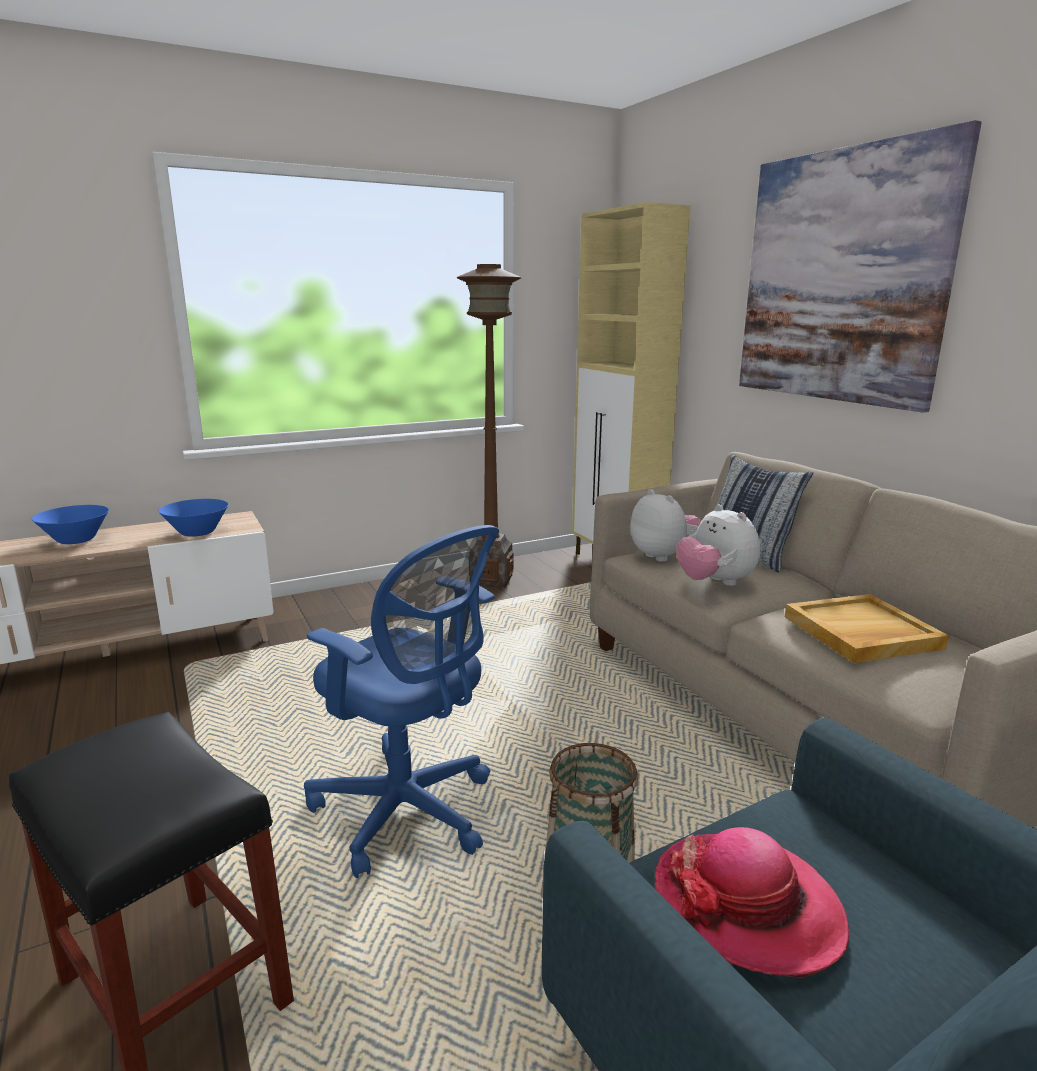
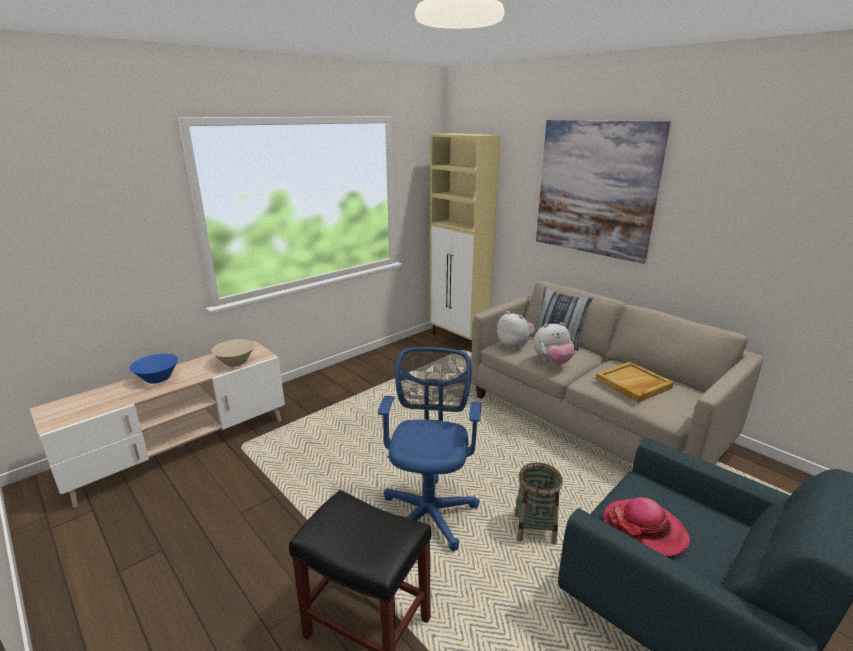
camera: 15 degrees left, 5 degrees up
blue bowl [159,499,229,537] -> beige bowl [211,339,255,367]
blue office chair [304,525,499,878] -> blue office chair turned 105 degrees counterclockwise [378,347,481,551]
brown floor lamp [457,264,521,588] -> none
plush toy [676,504,760,586] -> plush toy turned 60 degrees counterclockwise [533,322,575,365]

